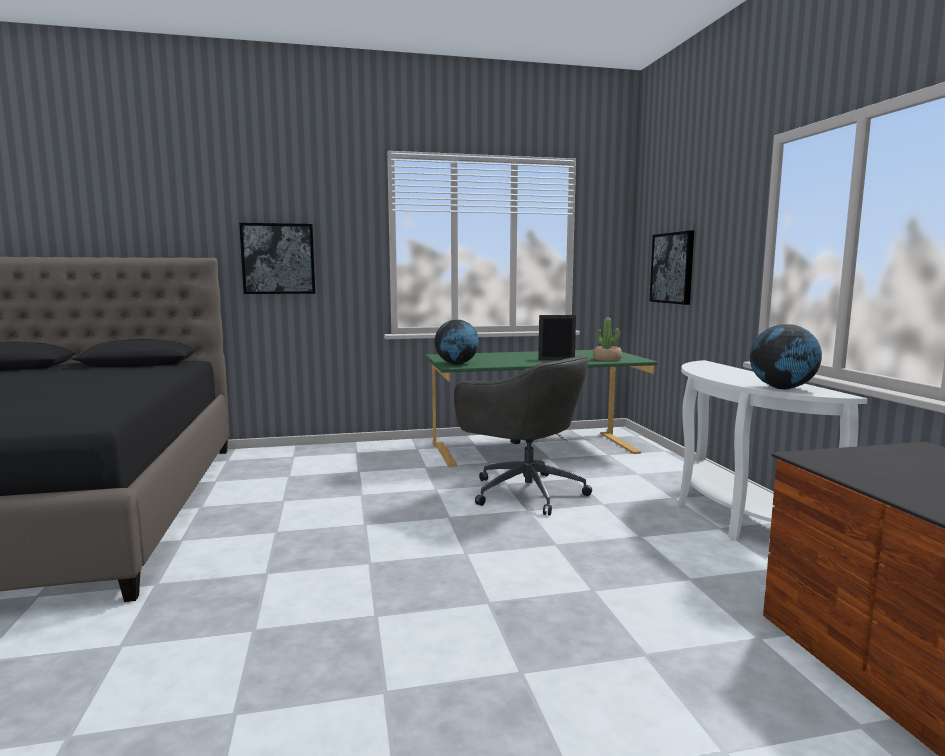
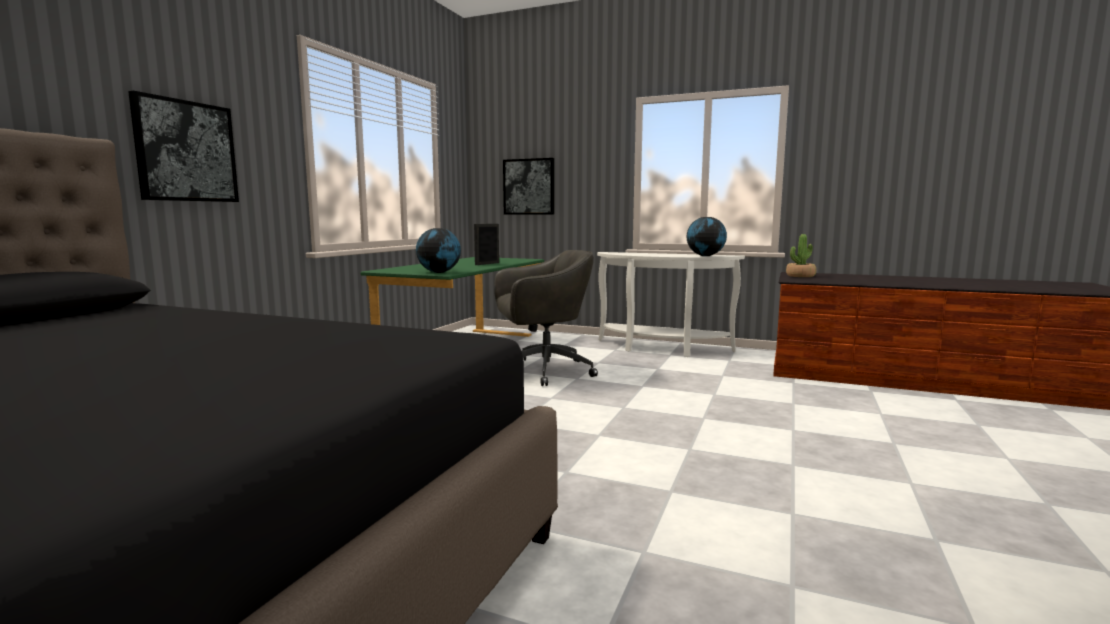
camera: 55 degrees left, 0 degrees up
potted plant [593,318,622,361] -> potted plant moved to [786,234,816,277]

